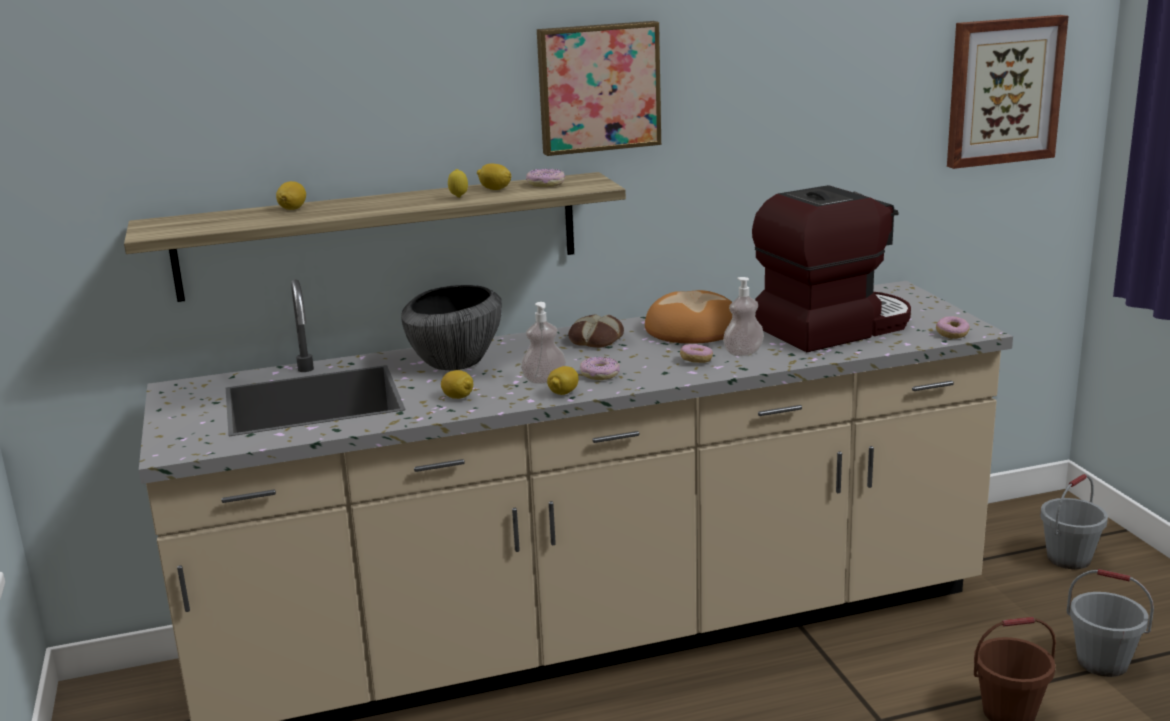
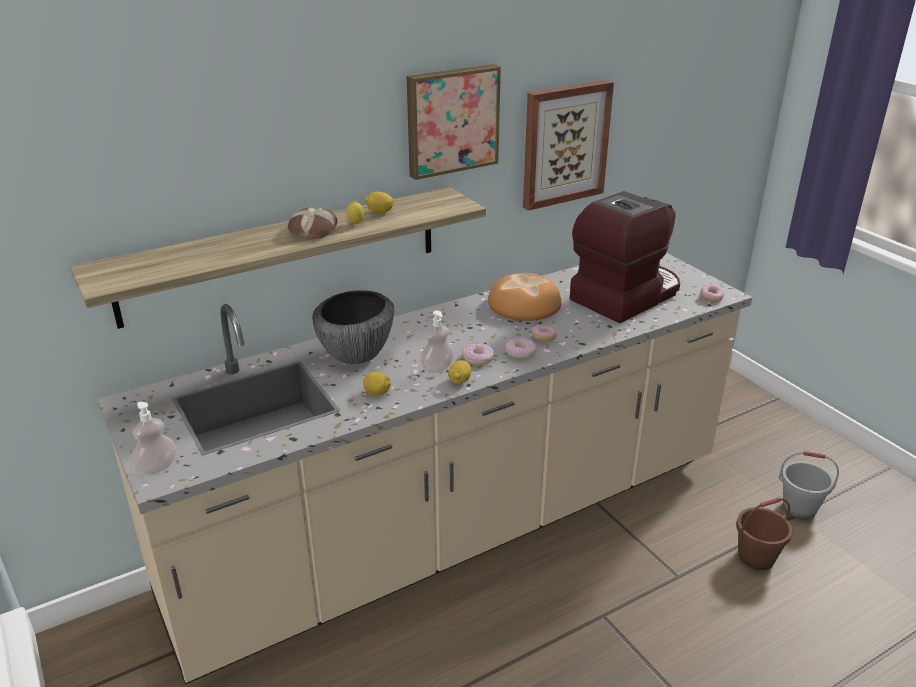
camera: 15 degrees left, 10 degrees up
lemon [276,181,306,210] -> none
donut [526,169,565,187] -> donut moved to [505,338,537,359]
bread [568,314,624,348] -> bread moved to [288,207,337,239]
soap dispenser [723,277,764,356] -> soap dispenser moved to [132,402,176,475]
picture [947,15,1069,169] -> picture moved to [523,80,614,211]
grey bucket [1040,474,1108,569] -> none

